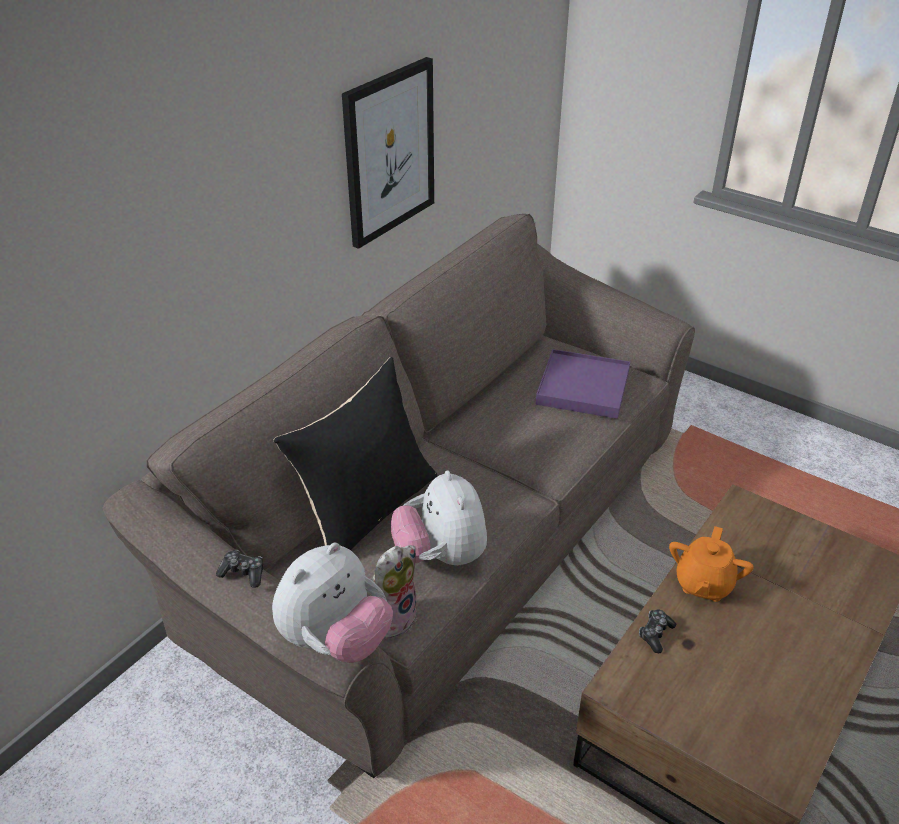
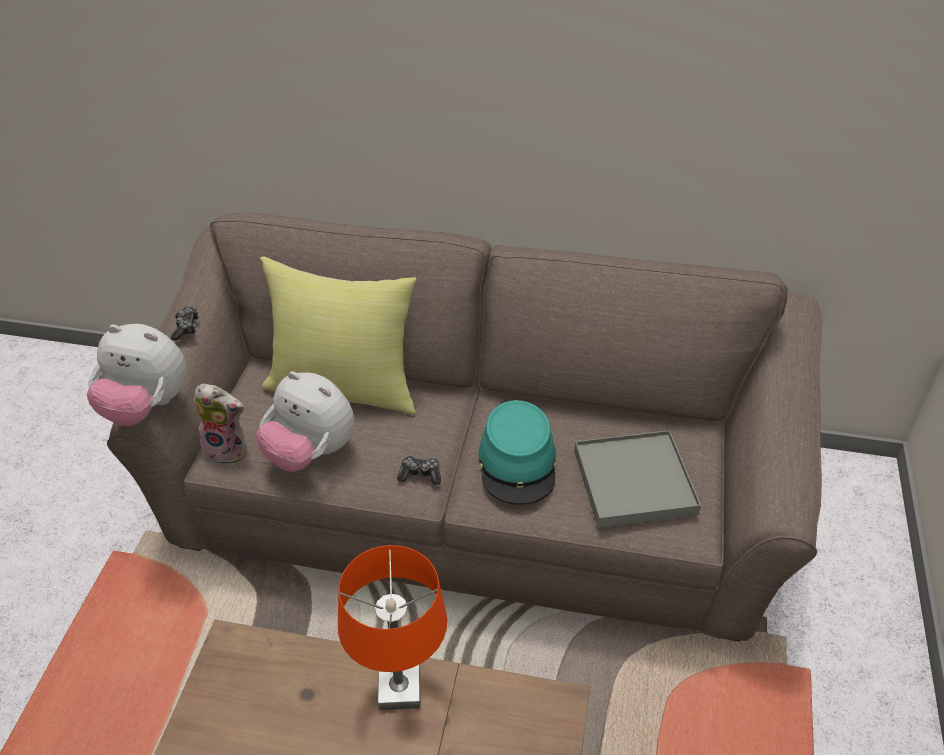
camera: 65 degrees right, 5 degrees up
black pillow [273,357,437,550] -> yellow pillow [260,257,417,415]
picture [342,57,434,249] -> none
plush toy [391,470,487,566] -> plush toy turned 105 degrees counterclockwise [256,371,355,472]
purple tray [536,349,630,419] -> grey tray [574,430,701,528]
game controller [639,609,676,653] -> game controller moved to [397,455,441,485]
orange teapot [669,526,754,602] -> orange table lamp [338,545,447,710]
none -> turquoise hat [478,400,556,505]

